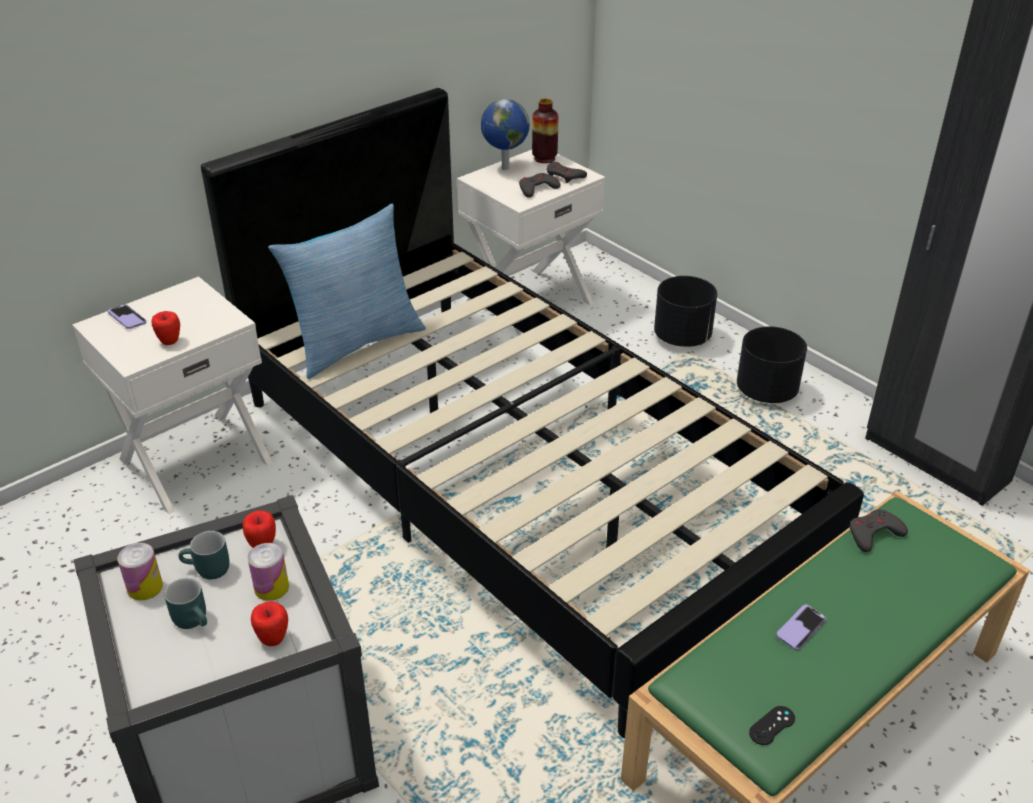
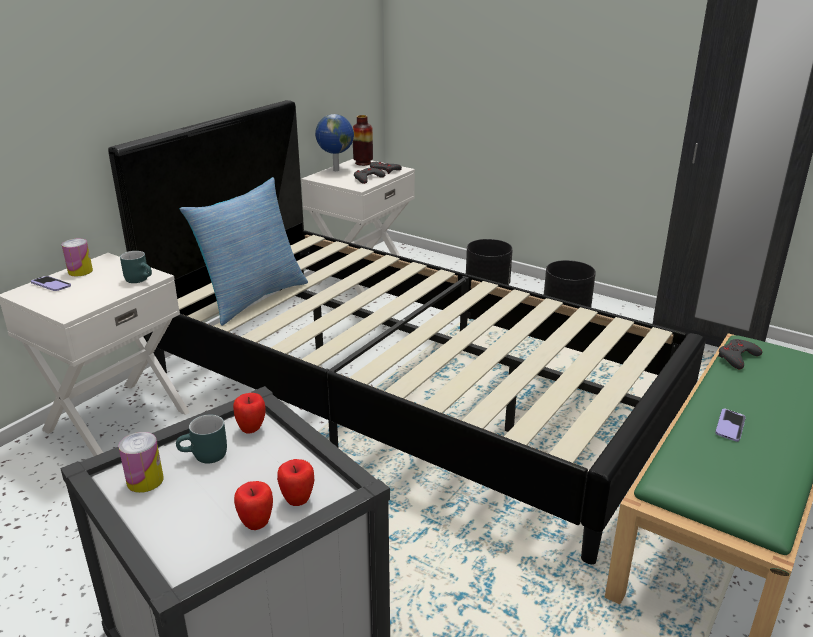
camera: 15 degrees left, 10 degrees down
apple [151,311,180,345] -> apple moved to [234,481,273,530]
turquoise mug [164,578,207,629] -> turquoise mug moved to [120,251,152,283]
can [248,543,289,601] -> can moved to [62,239,93,276]
black game controller [749,706,795,745] -> none

